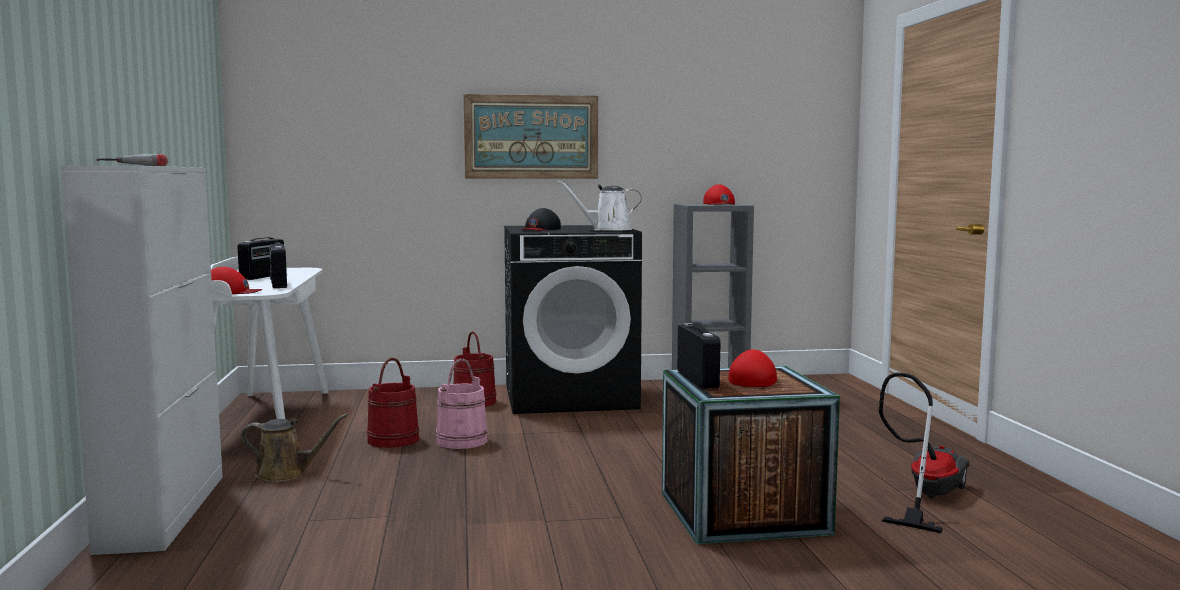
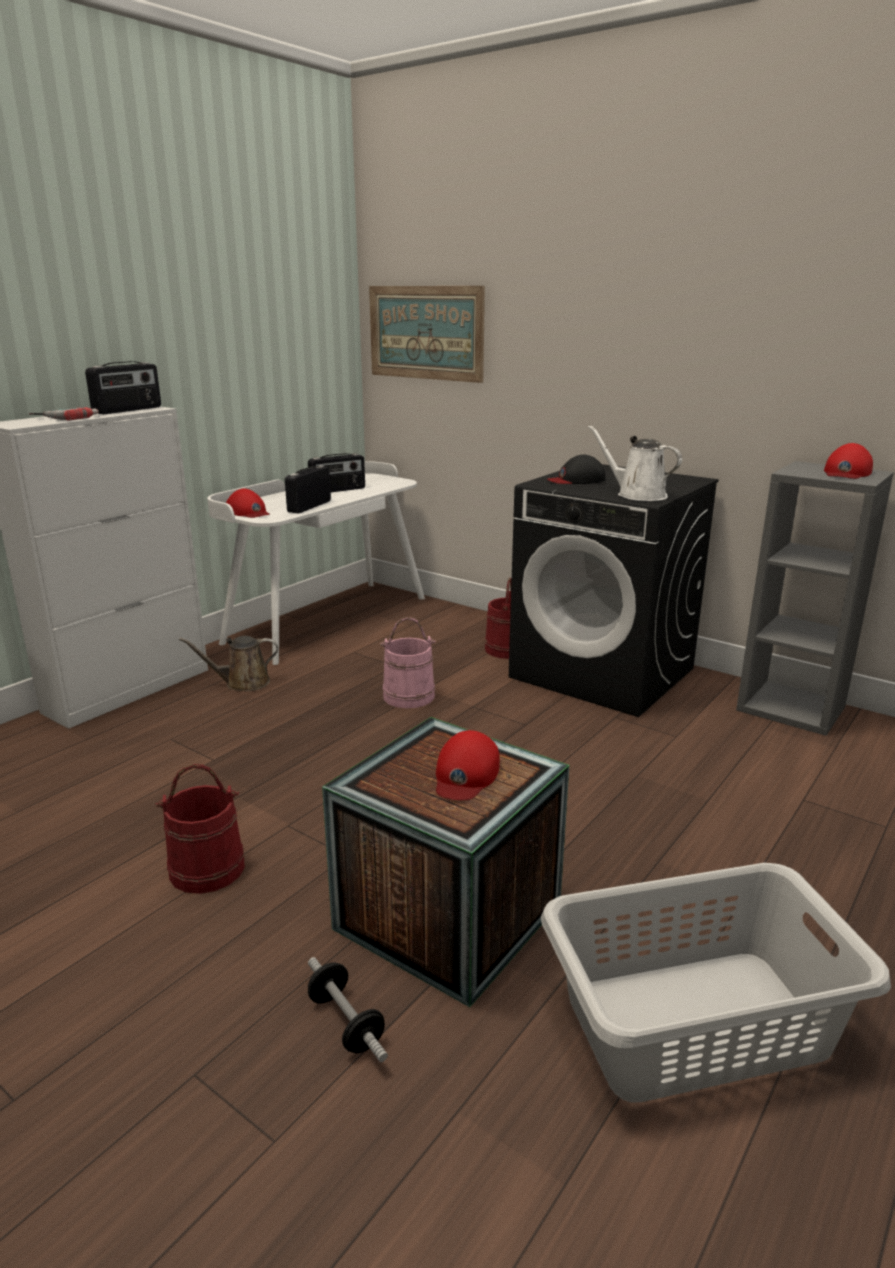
camera: 45 degrees right, 15 degrees up
brown watering can [241,414,348,482] -> brown watering can turned 120 degrees clockwise [179,636,278,691]
red bucket [367,358,419,448] -> red bucket moved to [155,764,245,894]
picture [464,94,598,179] -> picture moved to [369,286,485,383]
radio [677,323,720,389] -> radio moved to [85,361,161,414]
red cap [728,350,777,387] -> red cap turned 135 degrees clockwise [436,730,500,800]
vacuum cleaner [879,372,970,533] -> grey laundry basket [541,863,891,1103]
none -> dumbbell [308,957,388,1062]

